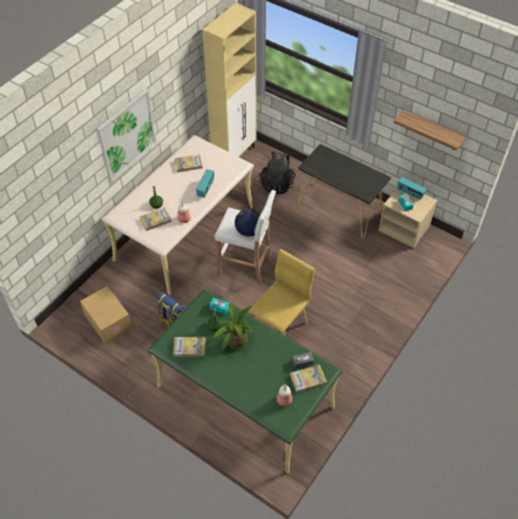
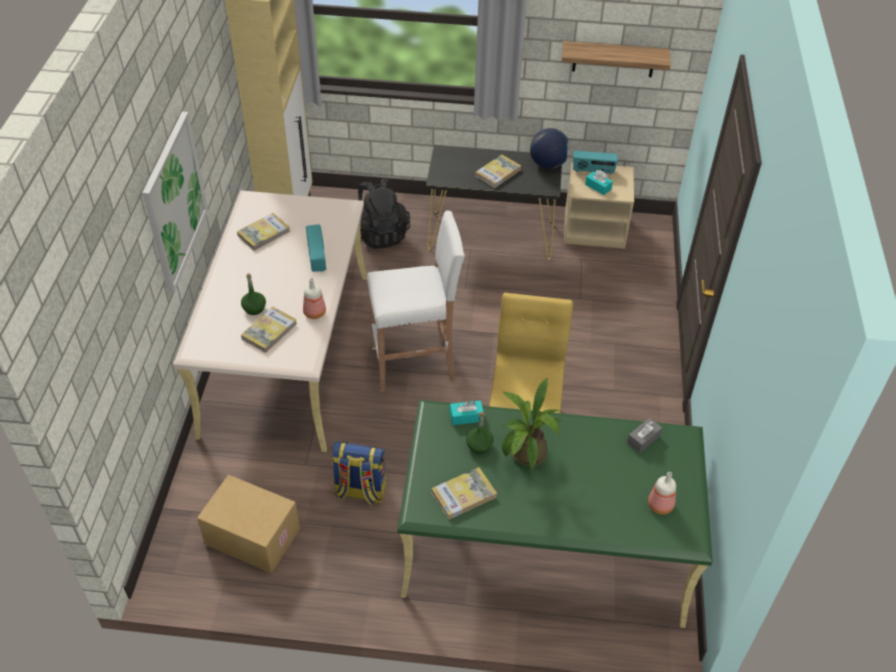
camera: 30 degrees left, 5 degrees down
globe [235,209,260,236] -> globe moved to [530,128,570,169]
book [290,364,327,393] -> book moved to [475,155,521,188]

